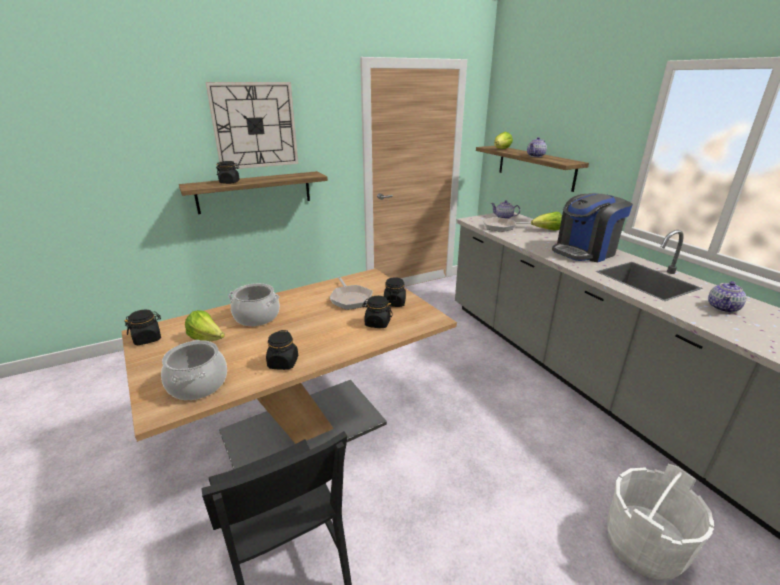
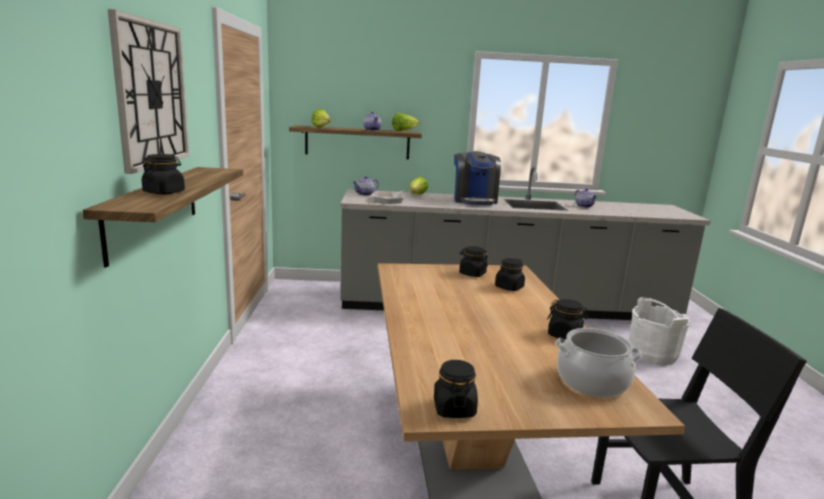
camera: 65 degrees left, 10 degrees down
lettuce [185,310,225,341] -> lettuce moved to [392,113,419,131]
cooking pot [228,283,280,326] -> none
frying pan [330,277,373,310] -> none

